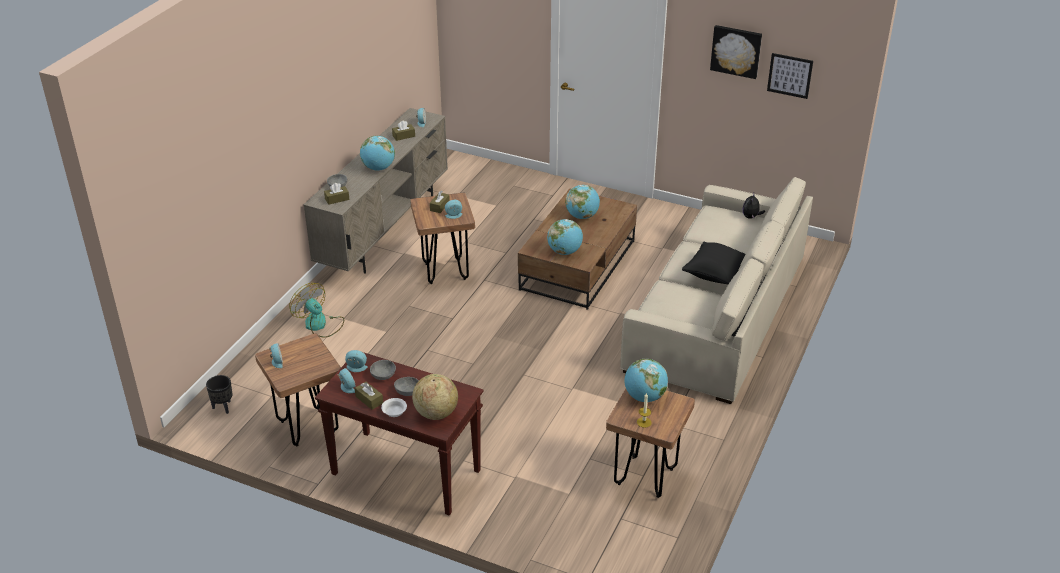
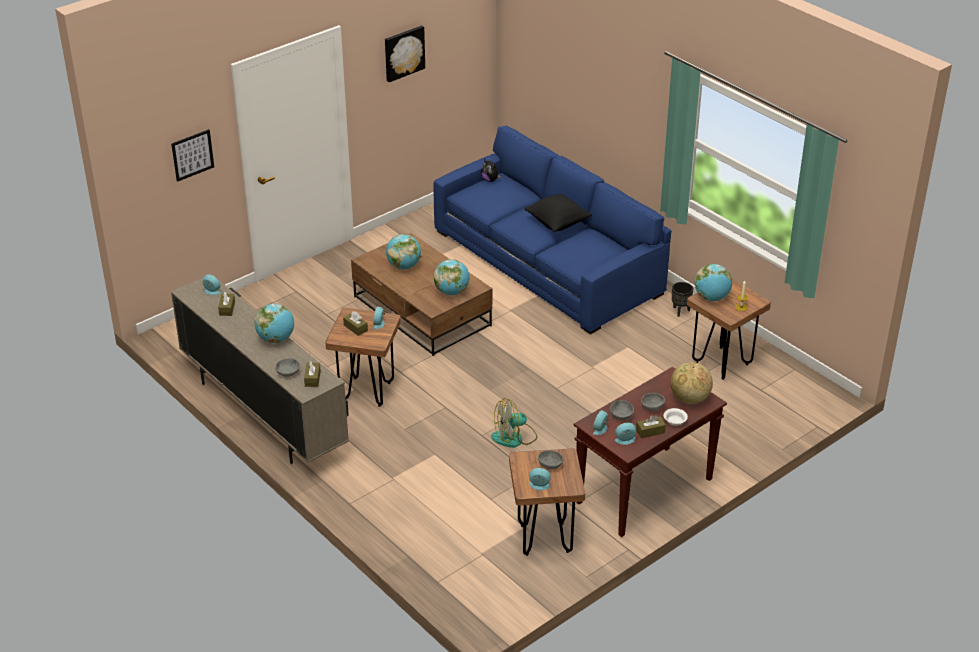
camera: 65 degrees left, 0 degrees up
black planter [206,375,232,414] -> black planter moved to [672,282,693,317]
fan [289,283,344,338] -> fan moved to [491,398,537,448]
beige sofa [620,177,813,404] -> blue sofa [433,126,671,334]
picture [767,53,813,99] -> picture moved to [171,129,214,182]
none -> grey bowl [538,450,564,469]

